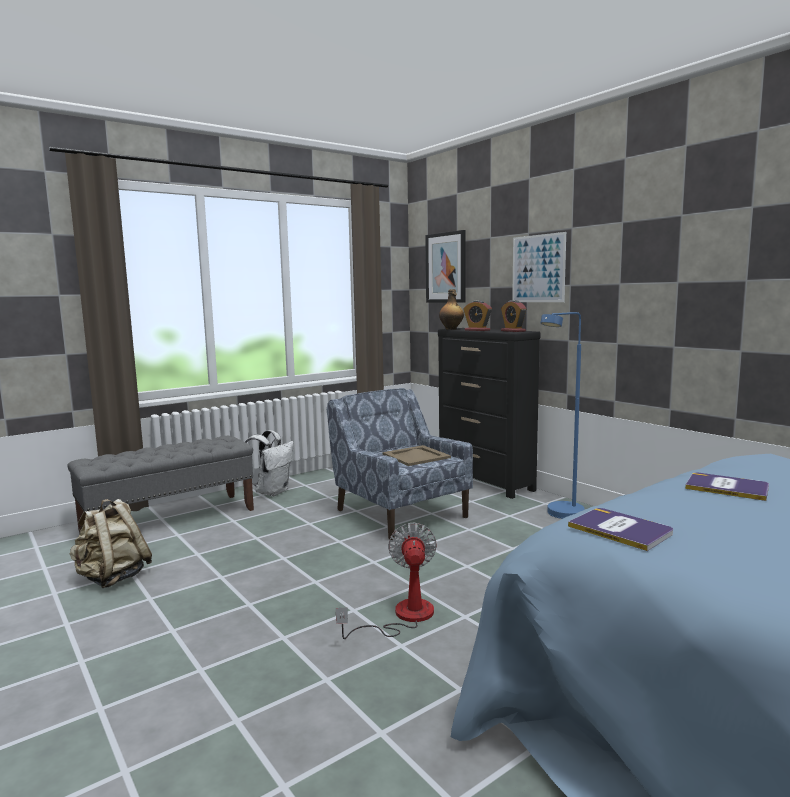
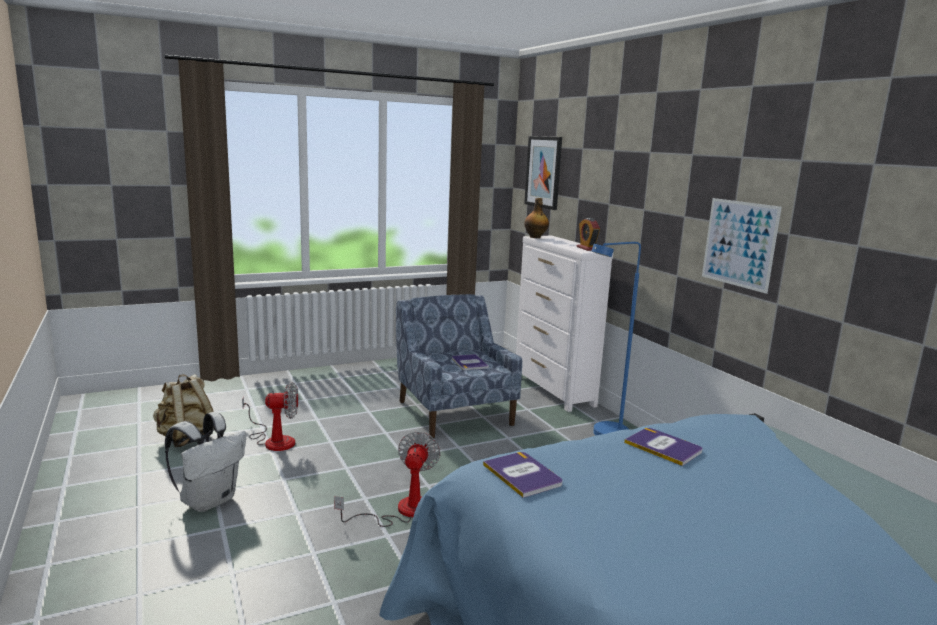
camera: 10 degrees right, 5 degrees up
grey bench [67,436,254,530] -> none
white backpack [245,430,294,497] -> white backpack moved to [165,412,246,512]
beige tray [382,445,451,466] -> book [452,354,489,370]
black dresser [438,328,541,499] -> white dresser [516,236,613,412]
alarm clock [463,300,492,331] -> none
picture [512,232,566,302] -> picture moved to [702,198,782,294]
none -> fan [242,382,298,451]

